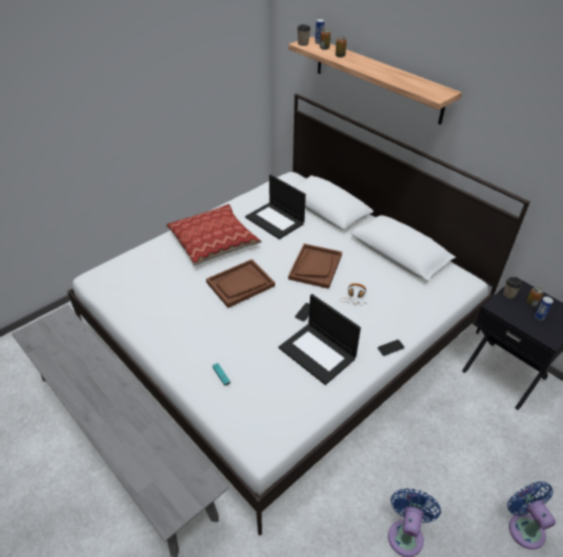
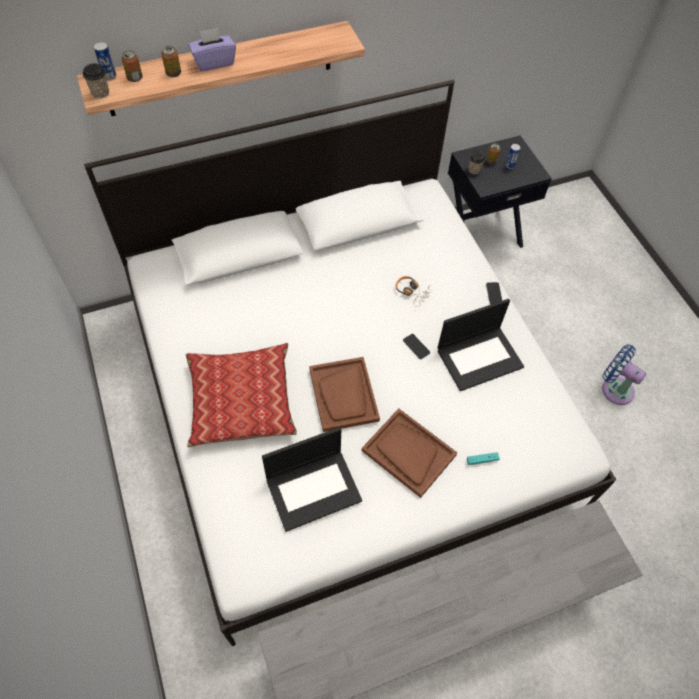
camera: 70 degrees left, 15 degrees up
laptop [245,174,306,239] -> laptop moved to [262,427,362,532]
brown tray [288,244,342,289] -> brown tray moved to [362,408,457,498]
blue fan [507,481,556,550] -> none
none -> purple tissue box [188,28,236,71]

